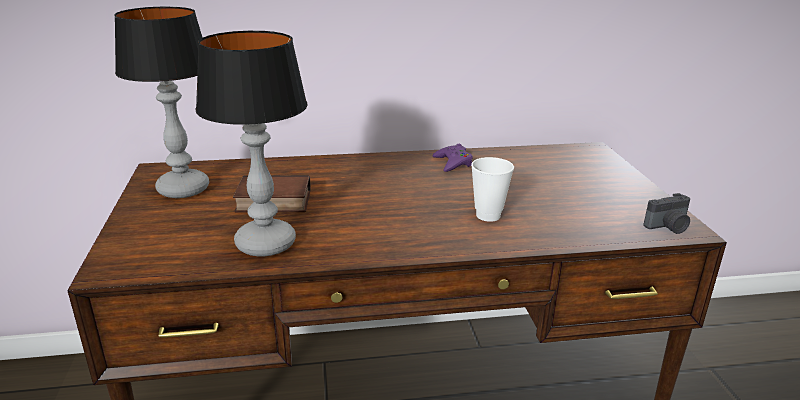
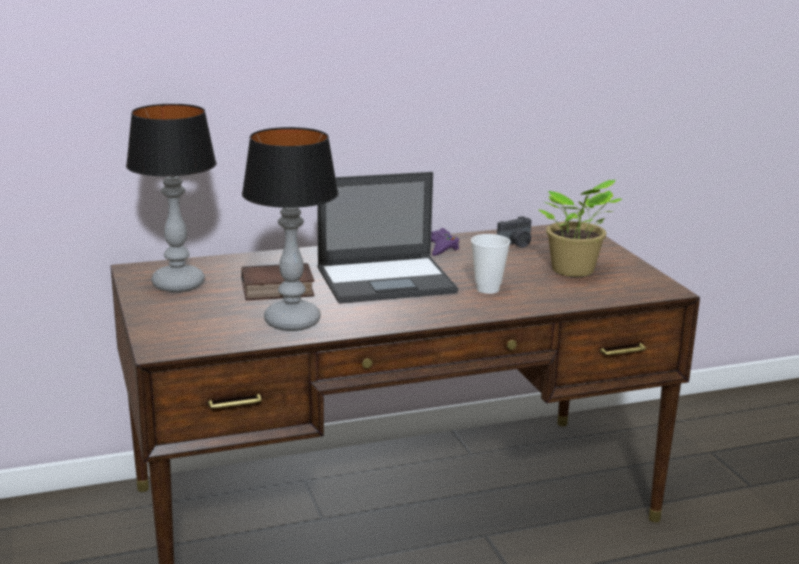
camera: 10 degrees left, 5 degrees down
camera [643,193,690,234] -> camera moved to [497,216,531,248]
none -> laptop [317,172,458,304]
none -> potted plant [539,179,622,277]

